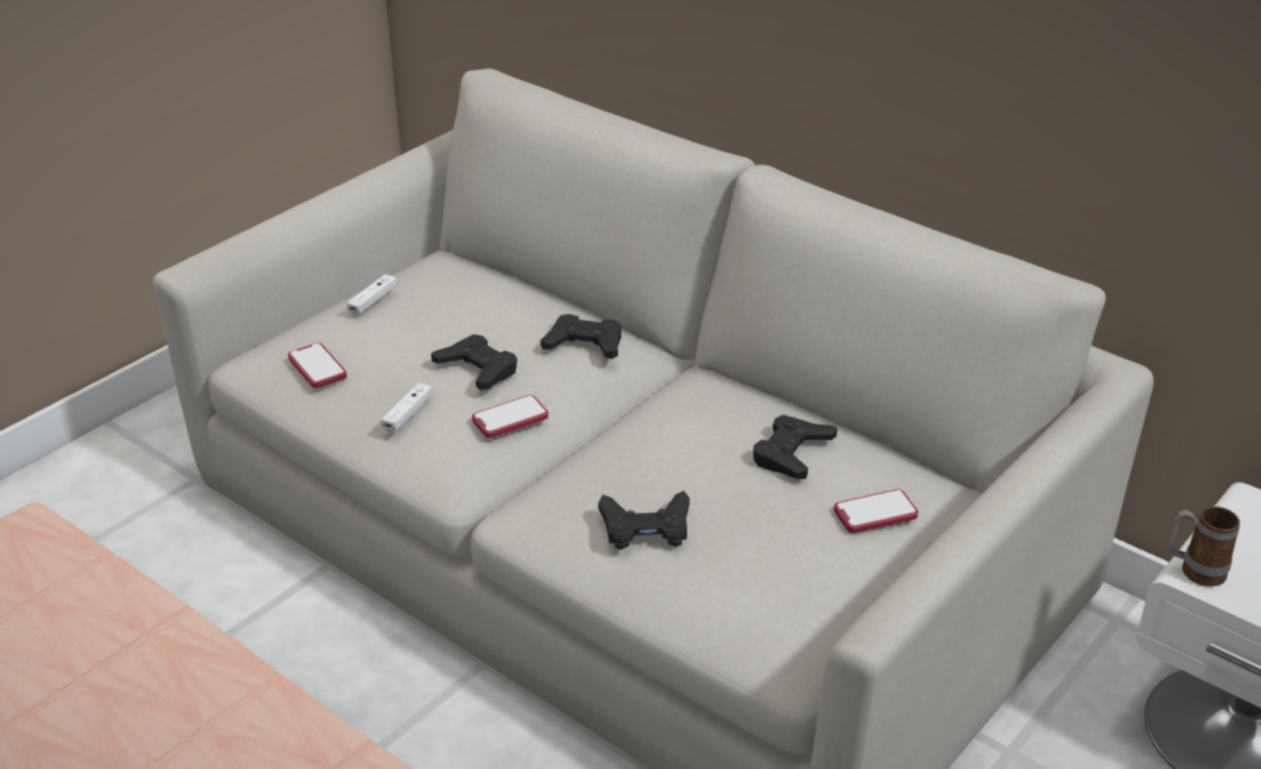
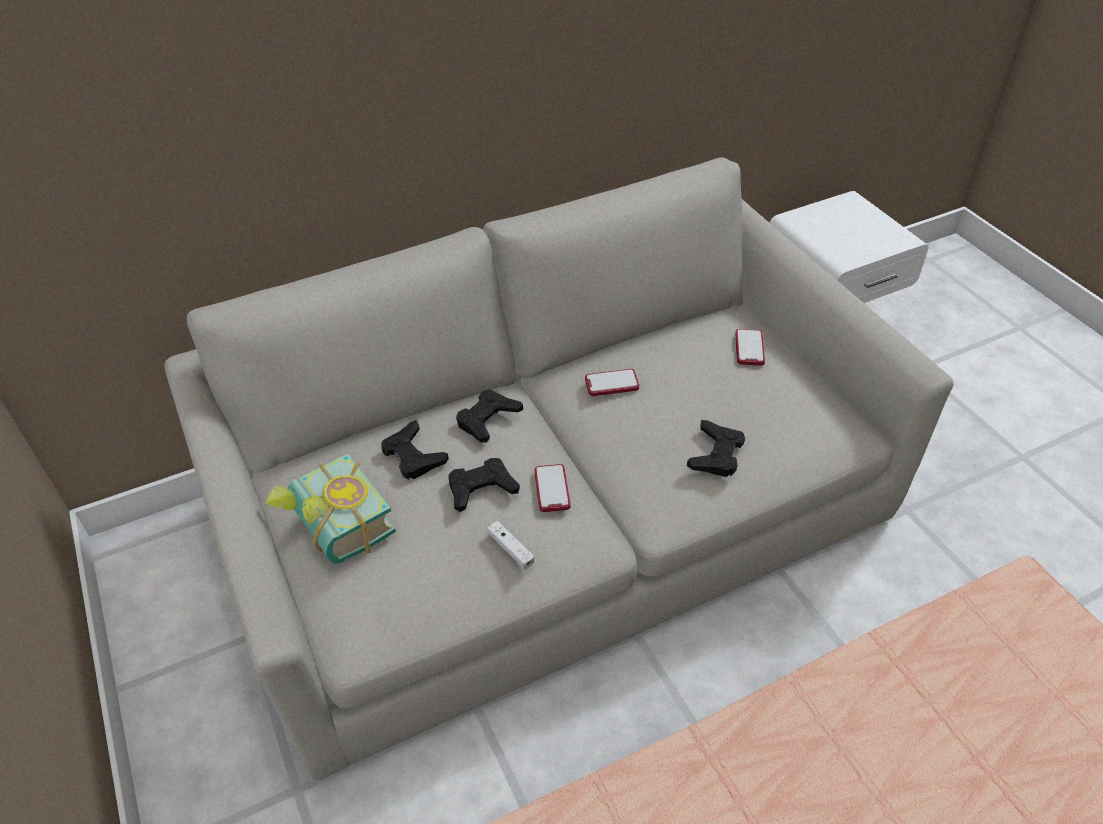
camera: 65 degrees left, 10 degrees up
phone [288,343,347,388] -> phone moved to [585,369,639,396]
white game controller [347,274,397,316] -> book [265,454,396,564]
black game controller [753,415,837,479] -> black game controller moved to [381,420,449,480]
mug [1168,506,1240,587] -> none

